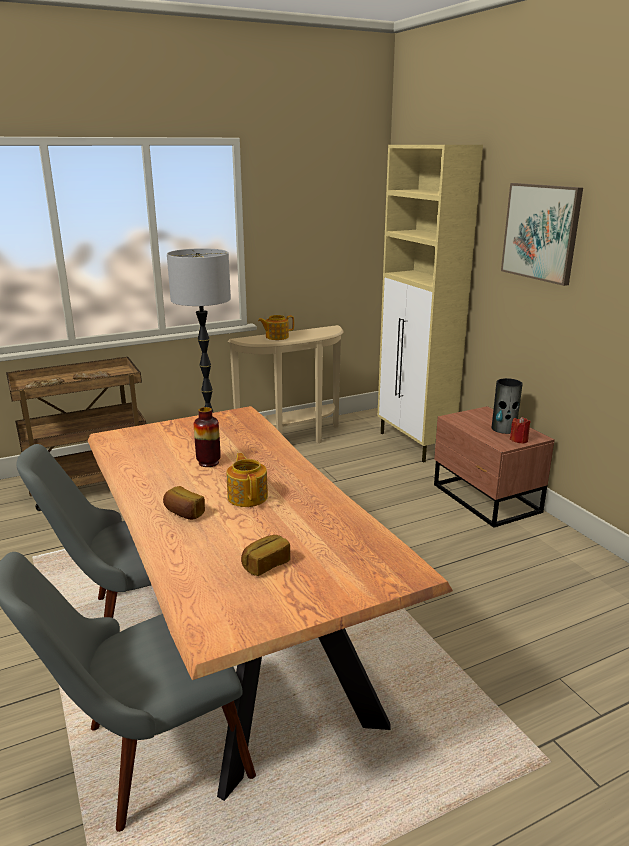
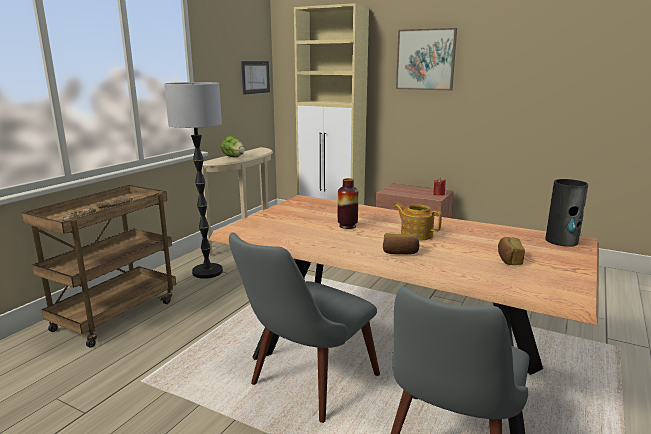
camera: 35 degrees left, 5 degrees down
teapot [258,315,294,340] -> lettuce [221,136,245,158]
vase [492,378,523,434] -> vase moved to [545,179,588,247]
none -> picture [241,61,270,95]

